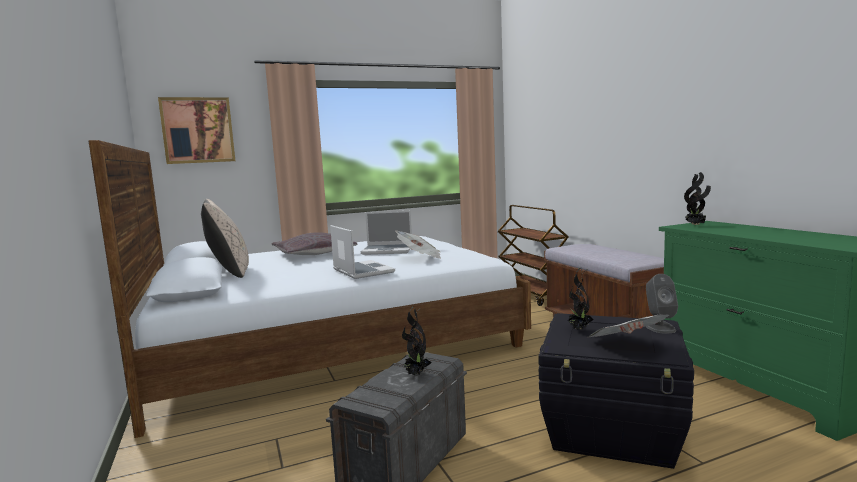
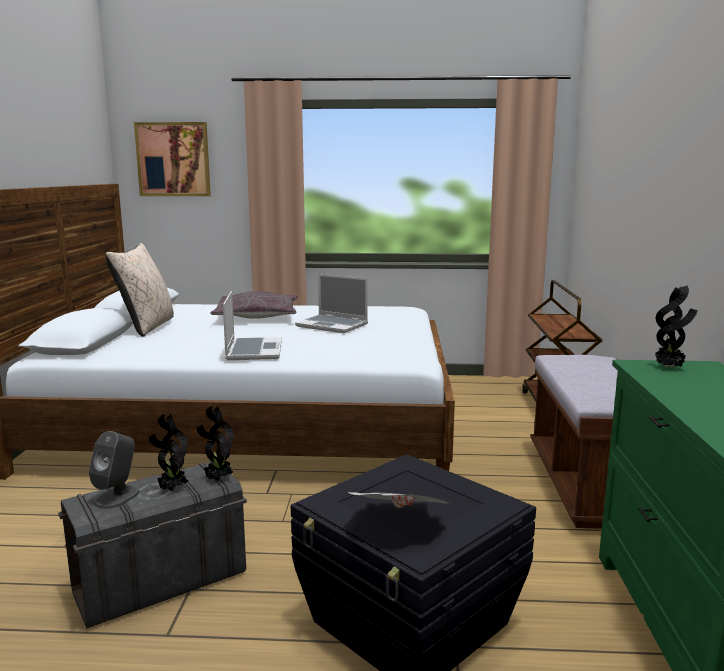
camera: 25 degrees right, 5 degrees up
newspaper [396,231,441,259] -> none
potted plant [568,268,594,330] -> potted plant moved to [197,406,234,481]
grey speaker [645,274,678,334] -> grey speaker moved to [89,431,140,509]

